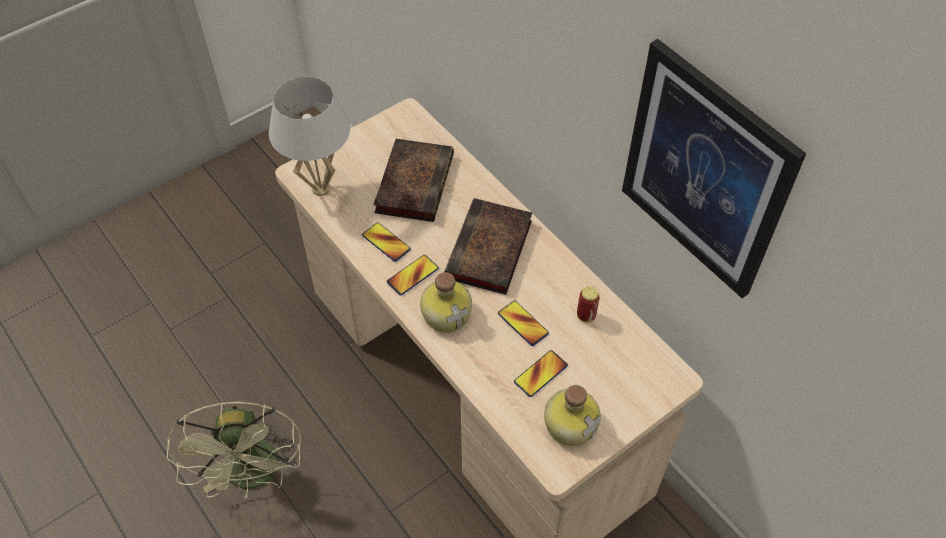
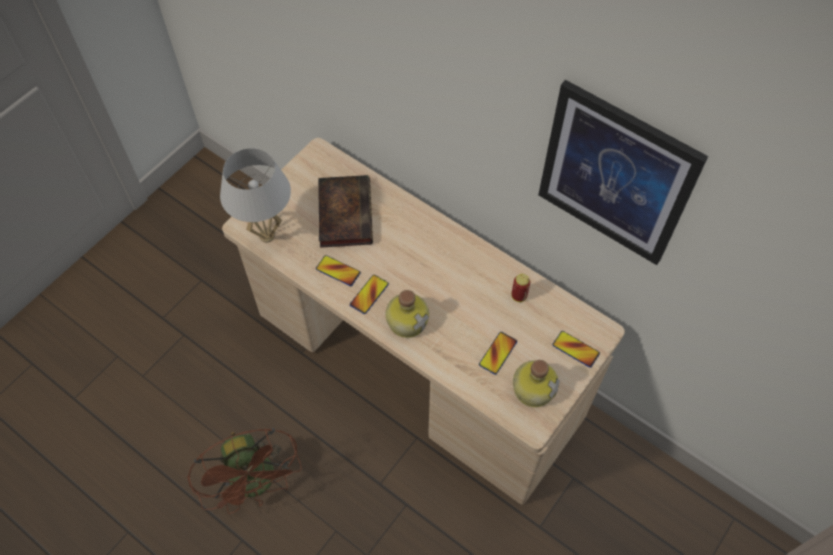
camera: 15 degrees left, 5 degrees up
green fan [167,402,301,499] -> brown fan [188,428,302,514]
book [444,198,532,295] -> none
phone [498,301,549,346] -> phone moved to [552,331,600,368]

